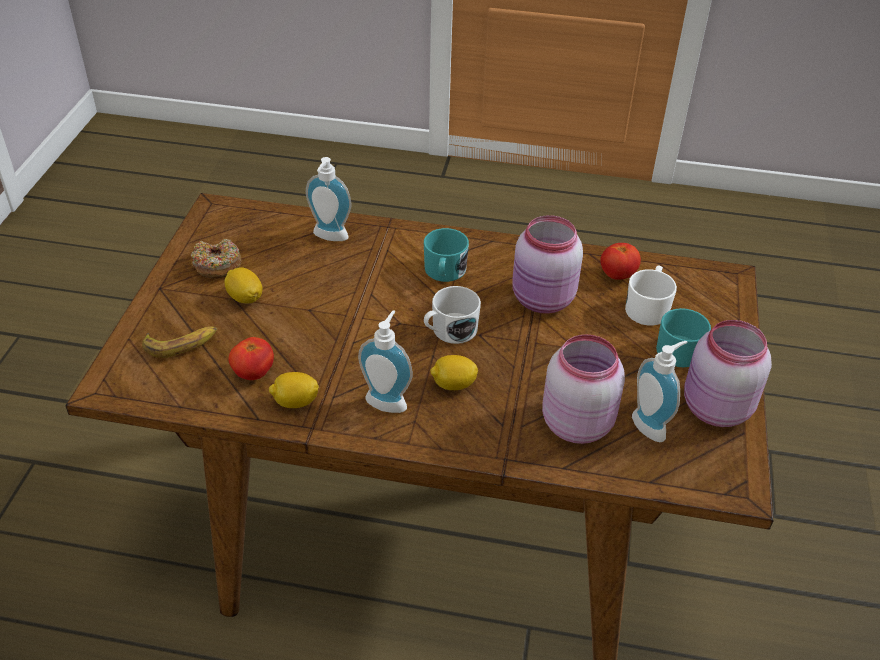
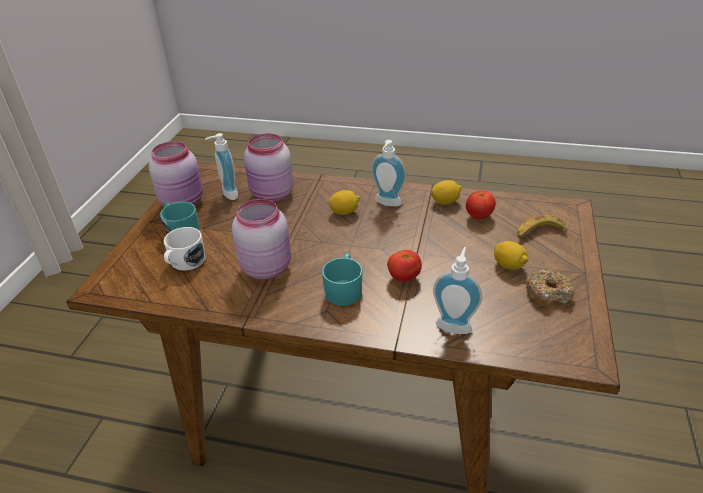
camera: 175 degrees left, 5 degrees down
white mug [424,286,481,344] -> none
tomato [600,243,641,280] -> tomato moved to [387,250,422,282]

